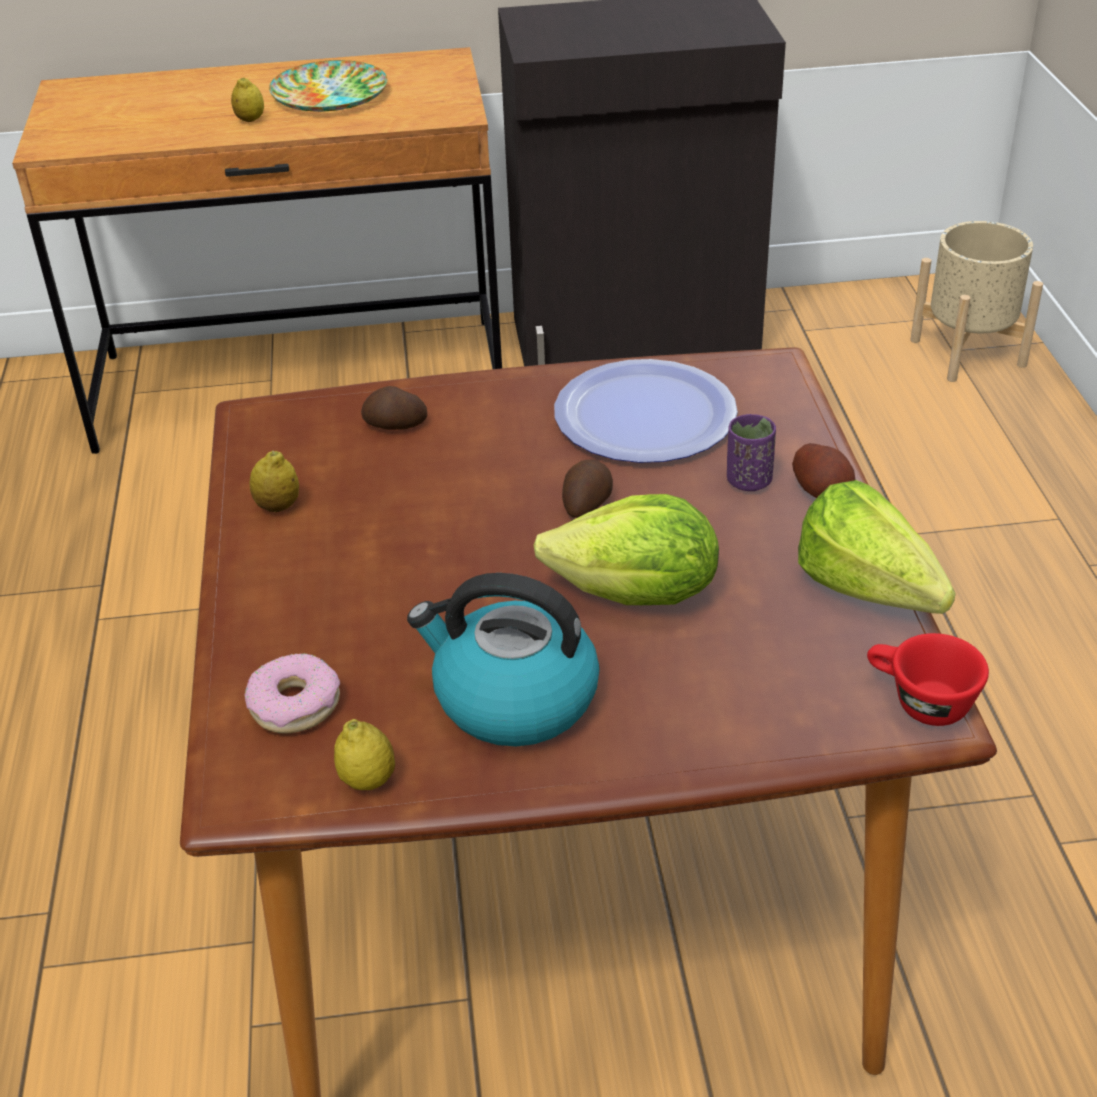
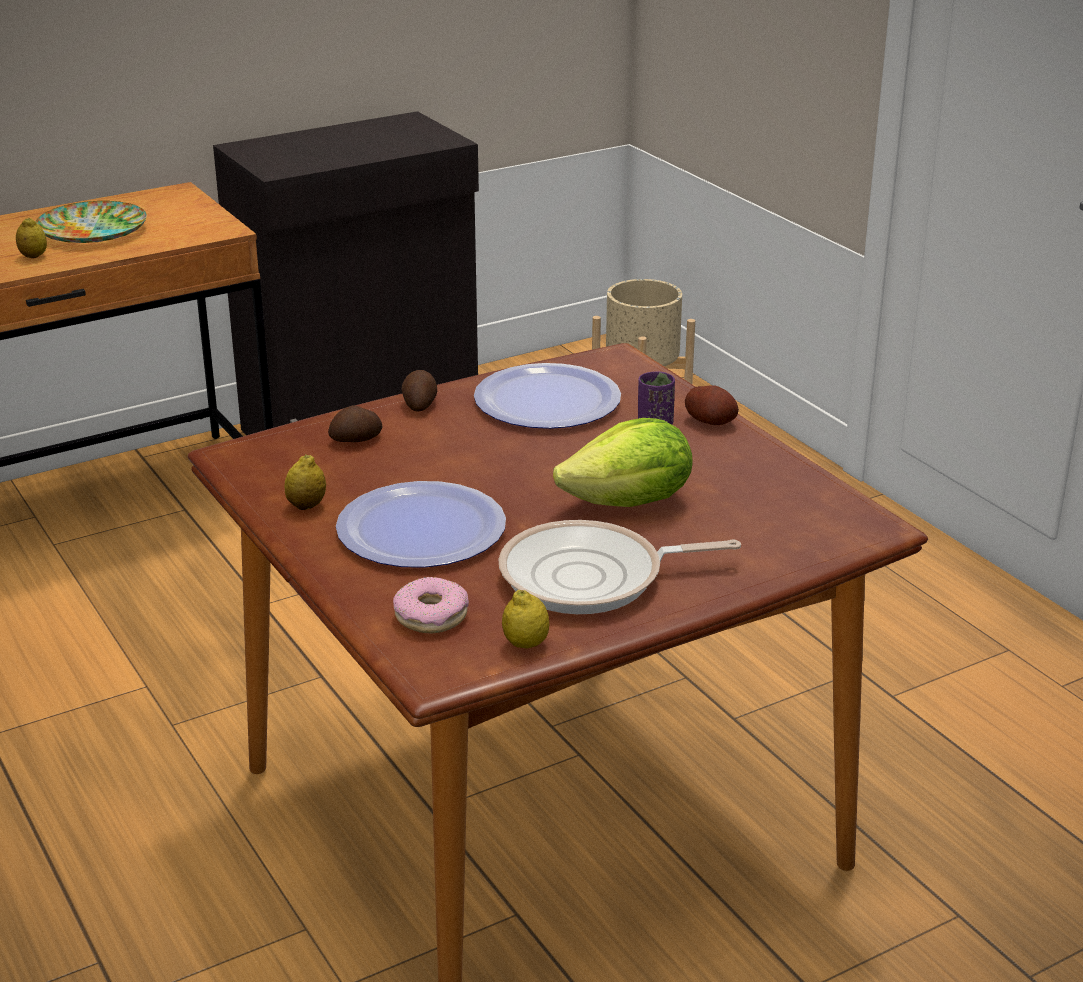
camera: 25 degrees left, 10 degrees down
kettle [407,573,600,746] -> frying pan [499,520,741,614]
potato [562,459,613,518] -> potato moved to [401,370,437,412]
lettuce [798,480,956,614] -> none
red cup [867,633,989,726] -> none
none -> plate [336,481,506,568]

